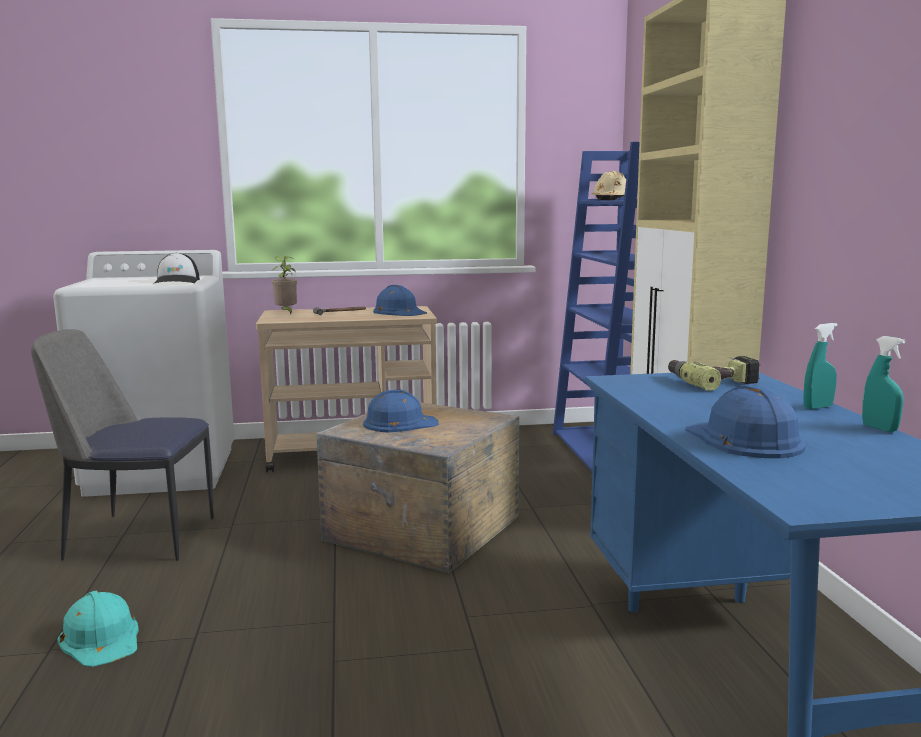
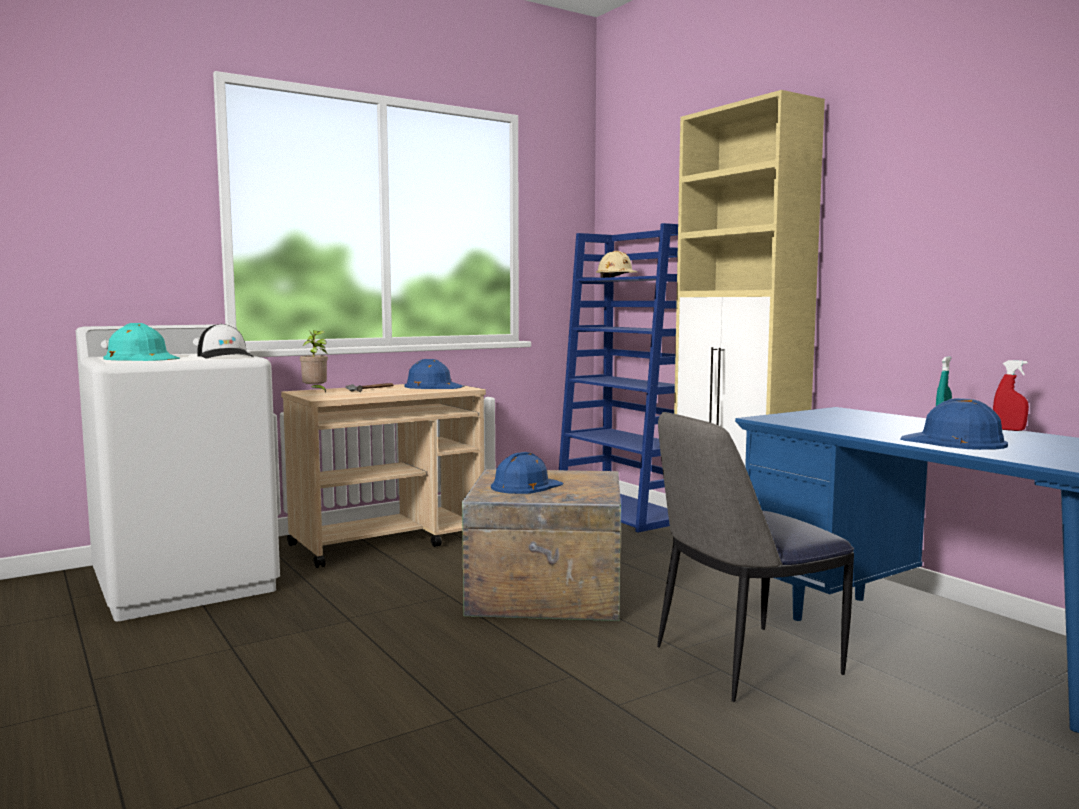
camera: 25 degrees left, 5 degrees down
chair [31,329,213,561] -> chair moved to [657,412,854,702]
turquoise hard hat [57,590,139,667] -> turquoise hard hat moved to [104,323,180,361]
power drill [668,356,761,391] -> none
turquoise spray bottle [862,336,905,432] -> red spray bottle [993,360,1029,431]

